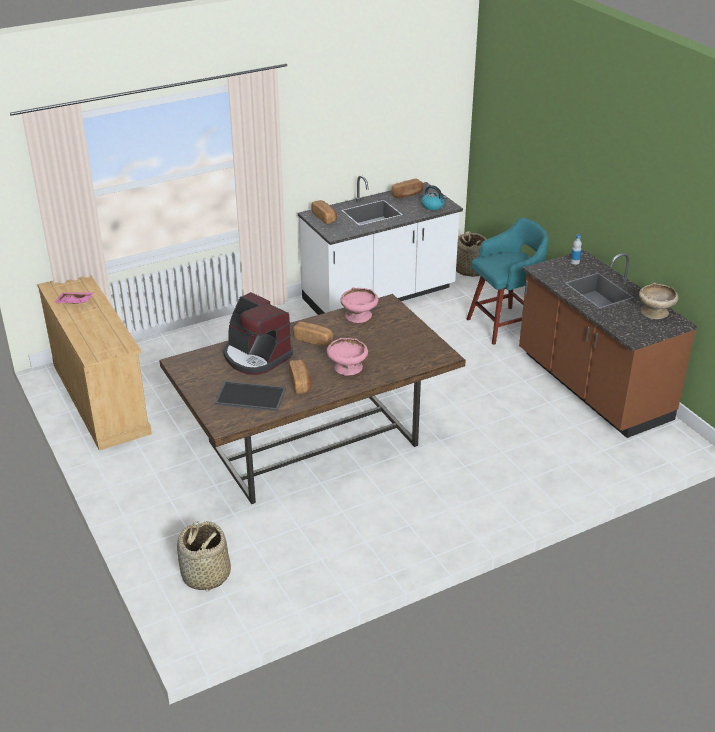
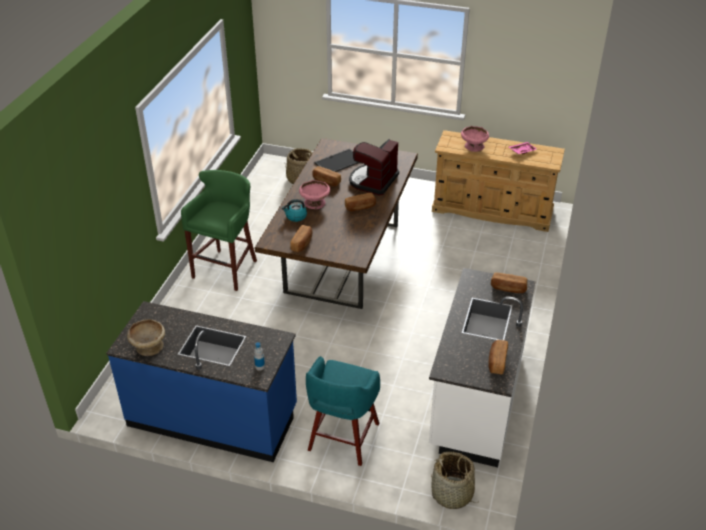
camera: 135 degrees right, 5 degrees up
coffee machine [223,292,293,375] -> coffee machine turned 60 degrees counterclockwise [349,139,399,196]
pink bowl [341,287,379,323] -> pink bowl moved to [461,126,489,152]
kettle [421,185,446,210] -> kettle moved to [282,199,307,222]
brown counter [519,250,697,438] -> blue counter [107,301,297,462]
none -> green stool [181,170,257,291]
none -> bread [290,225,312,252]

